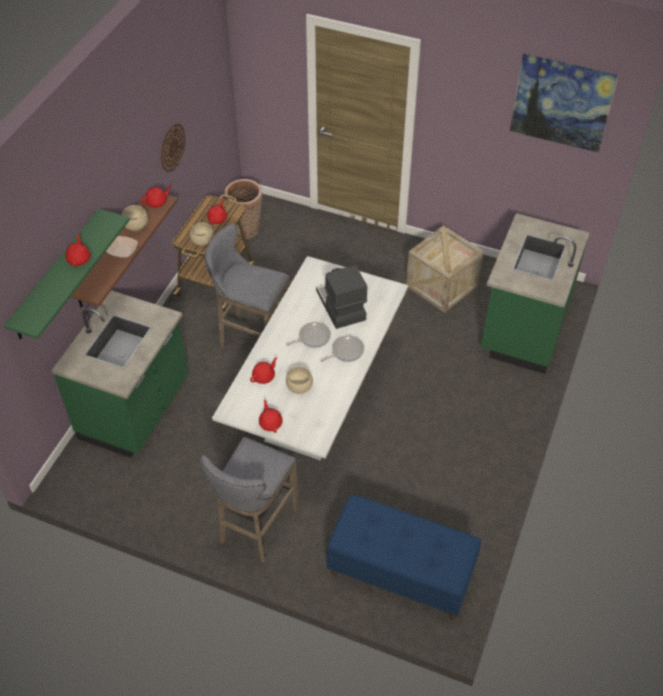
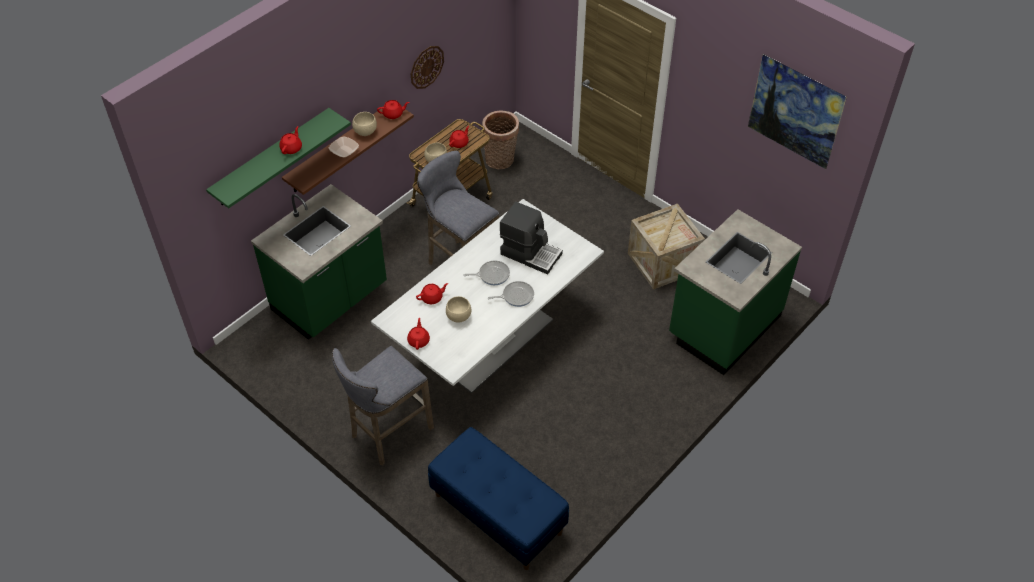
camera: 20 degrees right, 0 degrees up
coffee machine [316,266,367,329] -> coffee machine turned 120 degrees clockwise [500,202,563,274]

